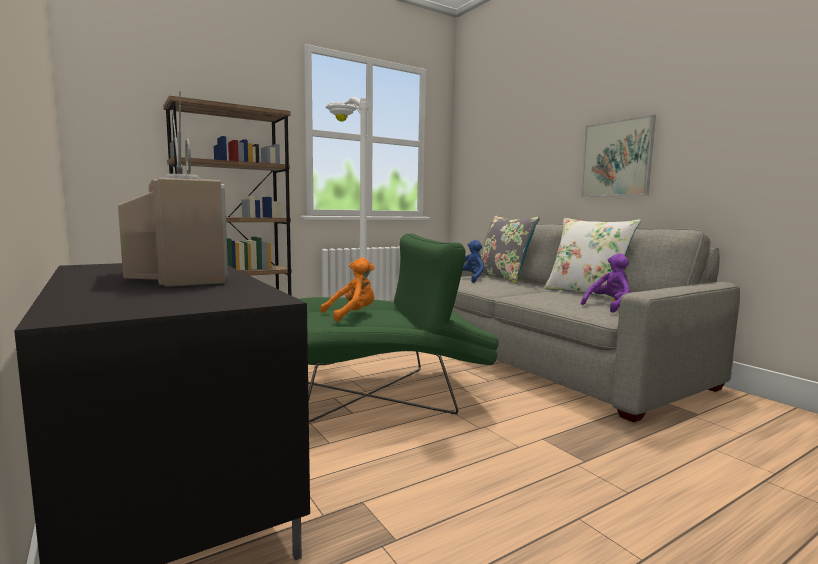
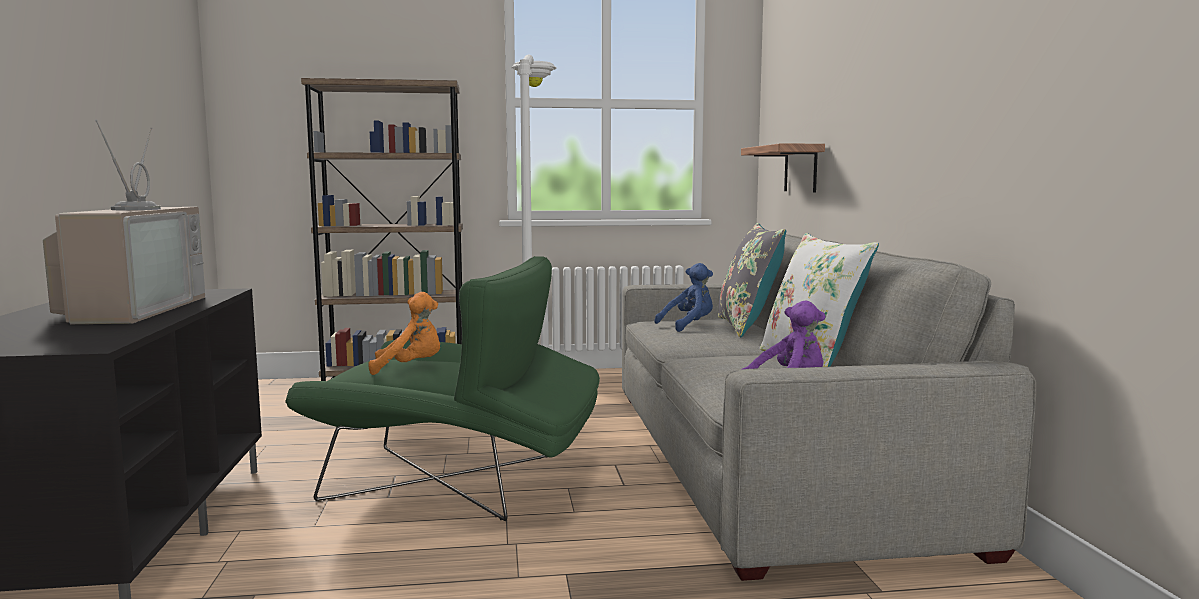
camera: 25 degrees right, 0 degrees up
picture [581,115,656,197] -> none
none -> shelf [741,143,825,192]

